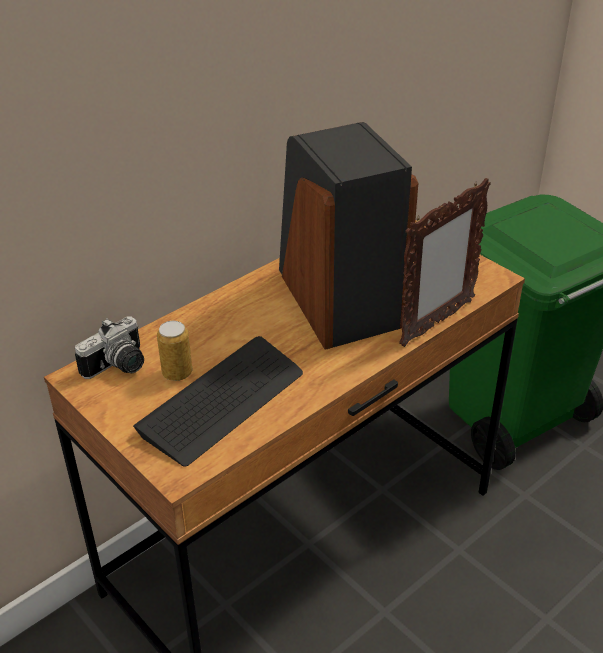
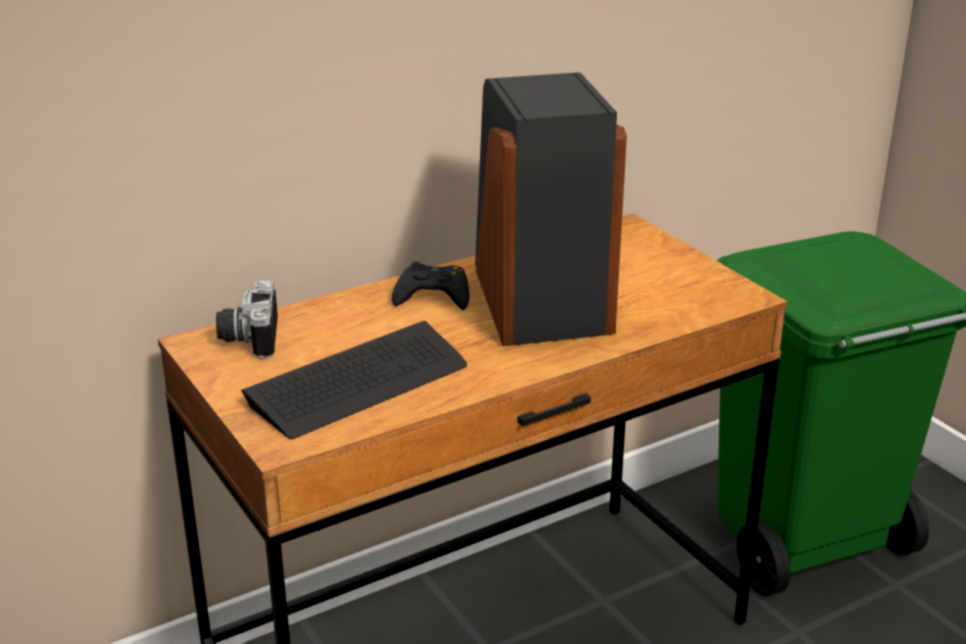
camera: 10 degrees right, 10 degrees down
camera [75,317,144,379] -> camera turned 120 degrees clockwise [216,280,278,359]
can [157,321,192,381] -> none
picture frame [399,178,491,347] -> none
none -> black game controller [392,262,469,310]

